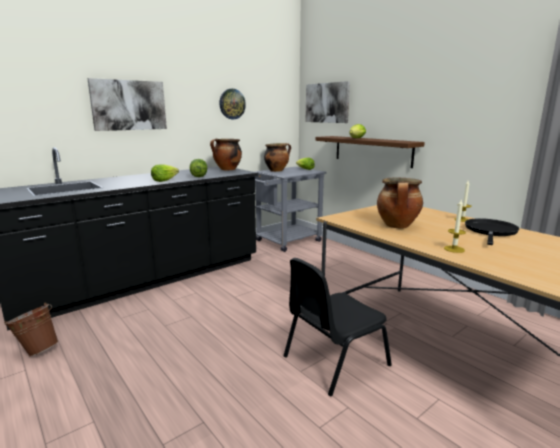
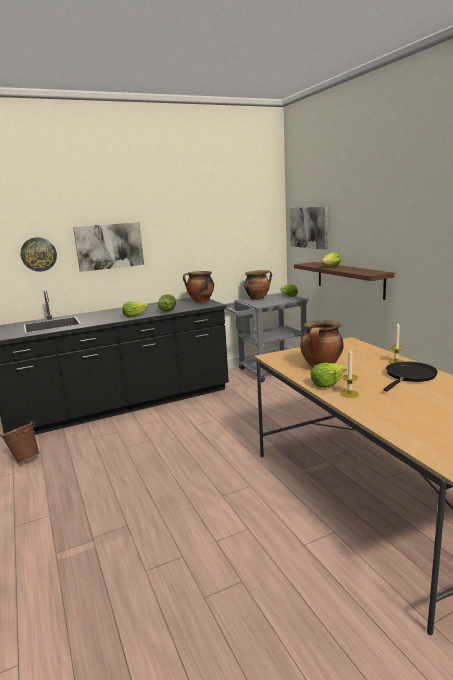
camera: 15 degrees right, 0 degrees up
wall clock [219,89,246,119] -> wall clock moved to [20,237,57,272]
black chair [284,258,392,396] -> none
none -> lettuce [311,363,346,388]

